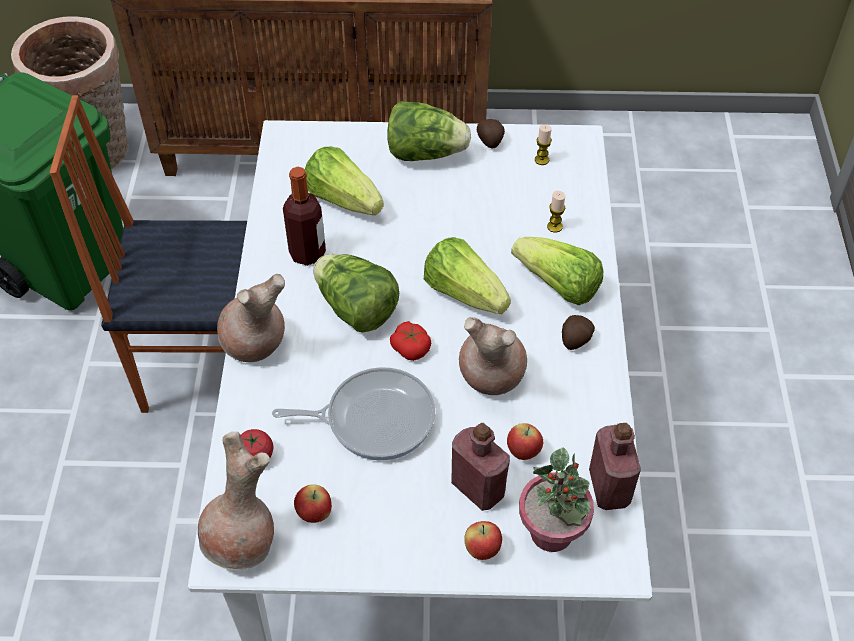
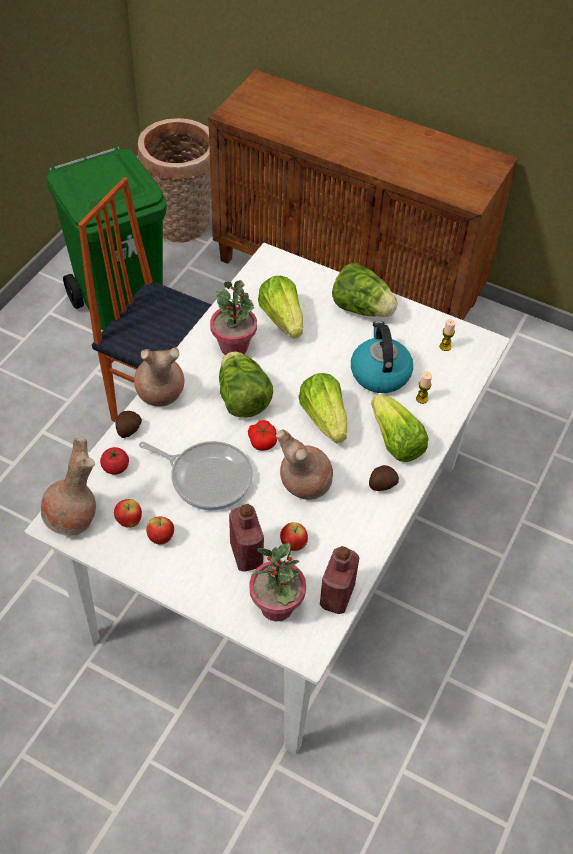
camera: 25 degrees right, 0 degrees up
bottle [283,167,326,266] -> potted plant [210,280,257,355]
apple [464,521,502,560] -> apple moved to [146,516,174,545]
potato [477,119,505,149] -> potato moved to [115,411,142,438]
none -> kettle [351,321,413,393]

